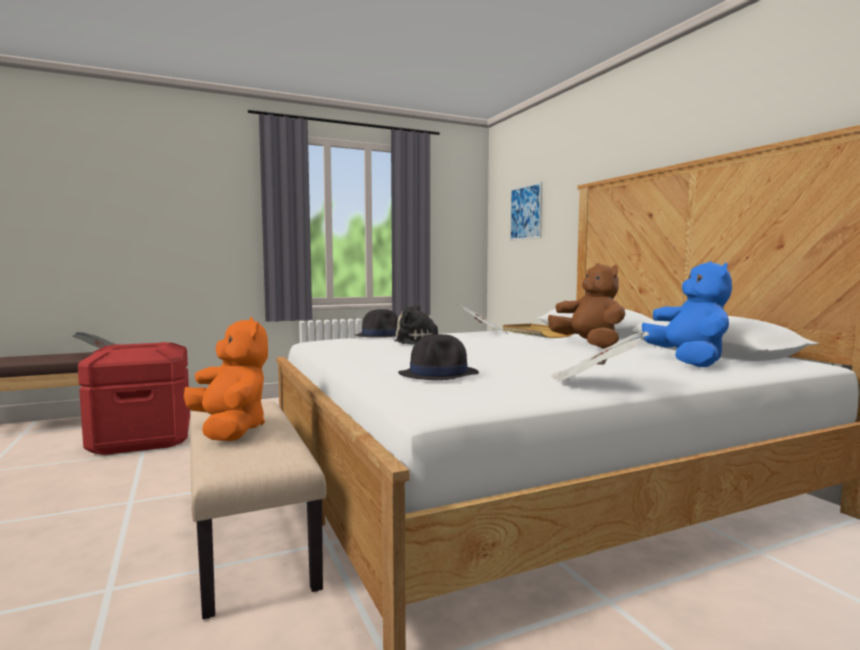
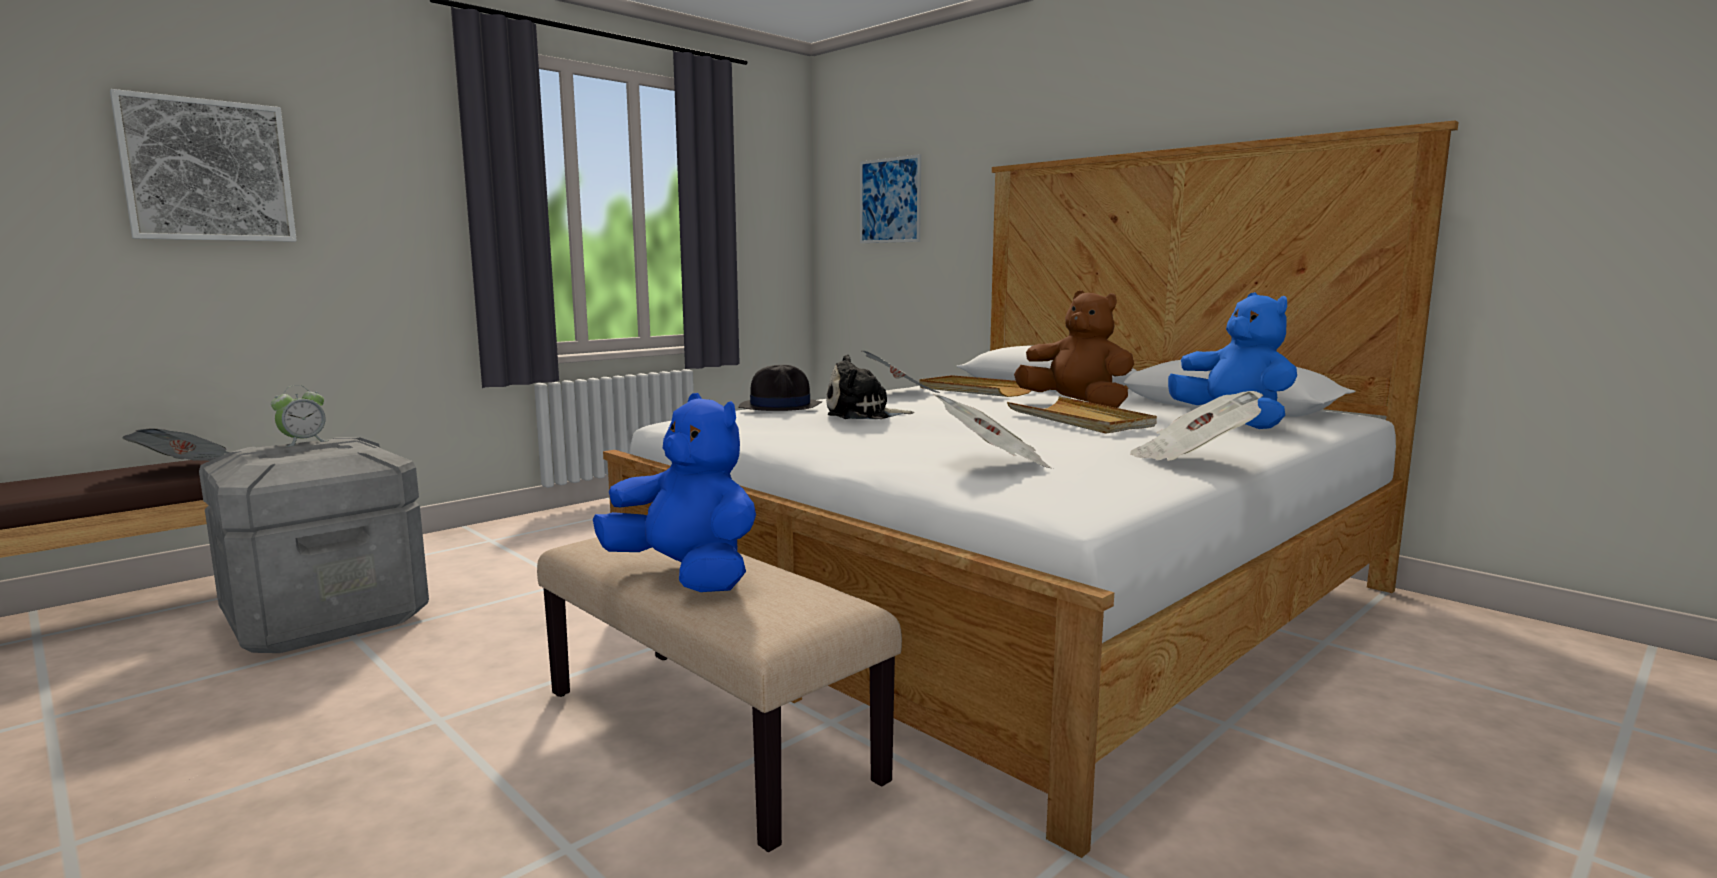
camera: 20 degrees left, 5 degrees up
red storage box [78,342,190,455] -> grey storage box [199,437,429,653]
orange plush toy [184,317,268,441] -> blue plush toy [593,393,756,592]
black hat [398,334,479,380] -> newspaper [933,394,1053,469]
none -> picture [110,89,297,242]
none -> alarm clock [271,385,329,447]
none -> beige tray [1007,396,1157,434]

